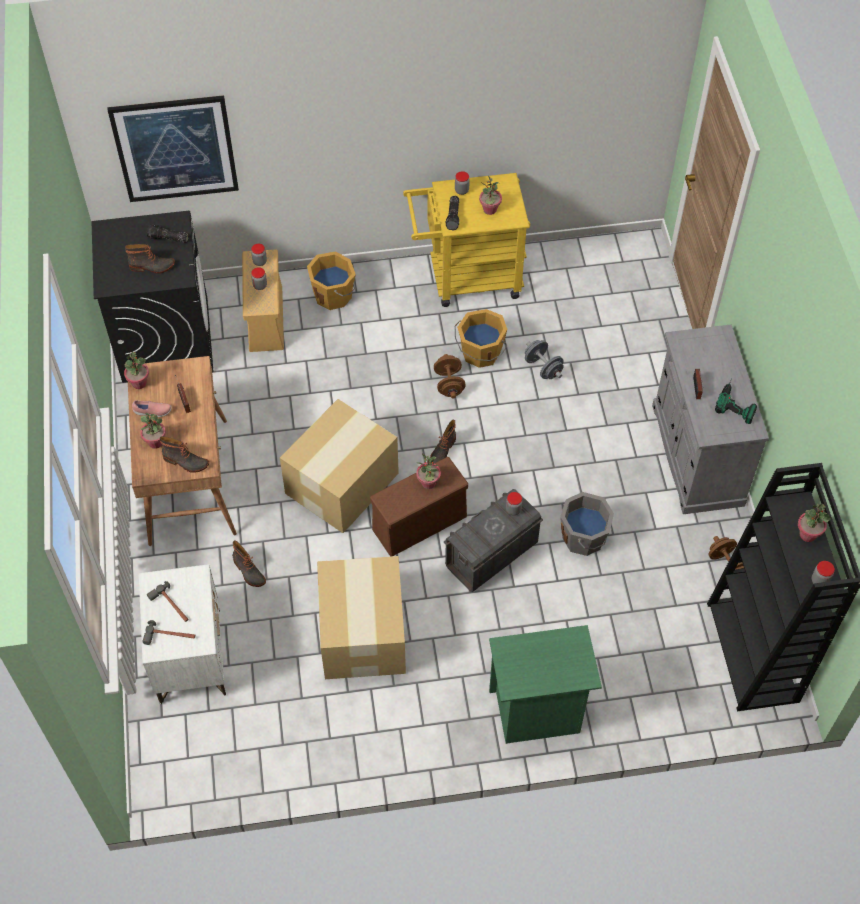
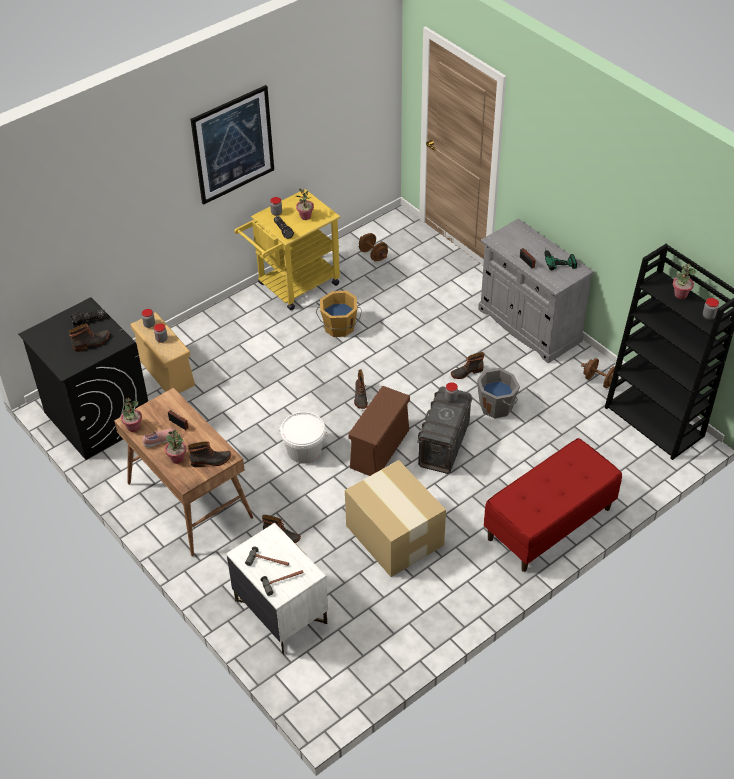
camera: 30 degrees left, 10 degrees down
picture [107,95,239,202] -> picture moved to [190,85,274,205]
cardboard box [280,399,399,533] -> white bucket [280,412,328,464]
orange bucket [307,251,356,310] -> none
potted plant [416,454,441,489] -> none
brown dumbbell [434,354,466,398] -> brown dumbbell moved to [359,233,388,261]
green nightstand [489,625,602,744] -> red bench [484,438,622,572]
grey dumbbell [525,340,564,379] -> none
none -> boot [451,352,484,379]

